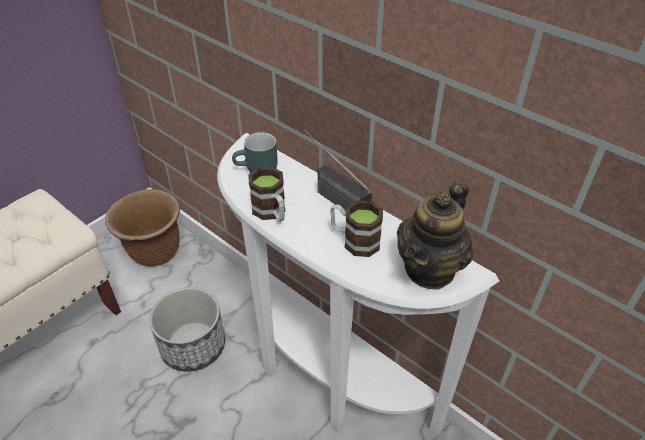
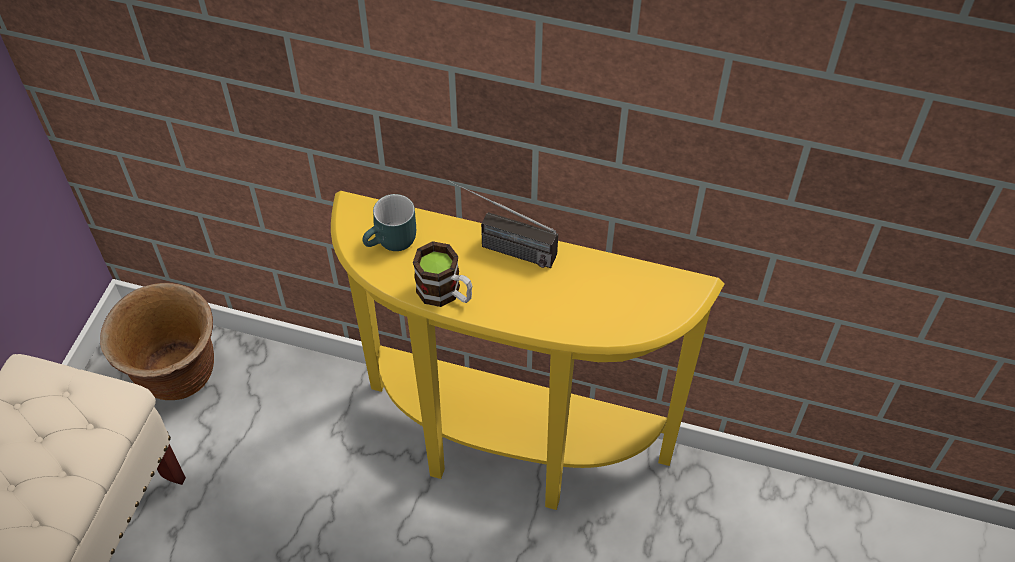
camera: 25 degrees left, 10 degrees up
planter [149,287,225,372] -> none
white console table [217,133,500,437] -> yellow console table [331,191,725,510]
mug [330,200,383,257] -> none
teapot [397,181,473,290] -> none

